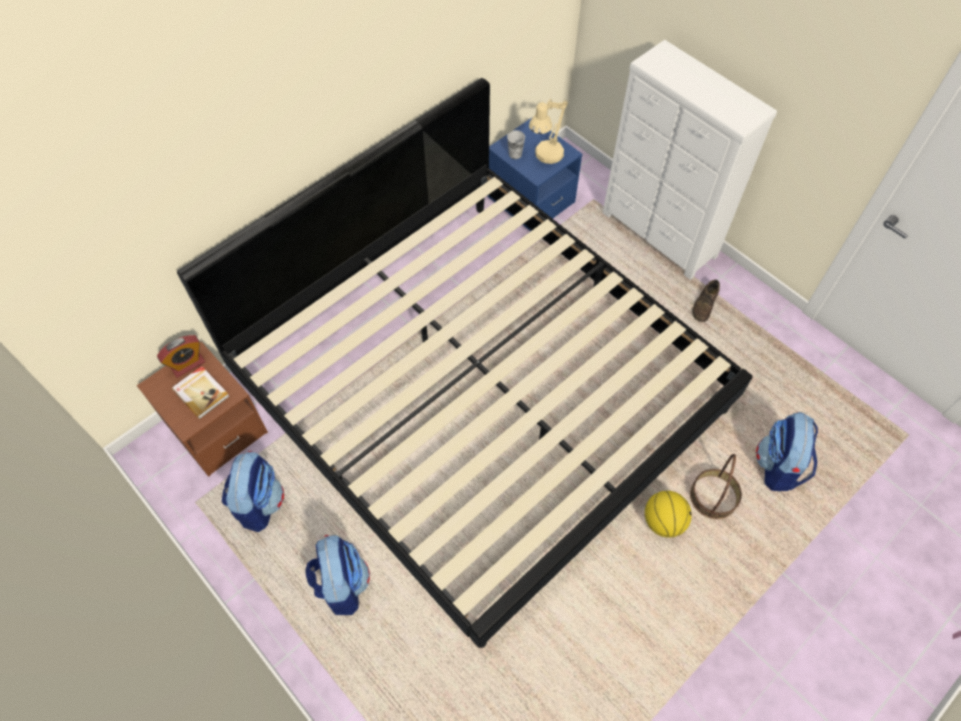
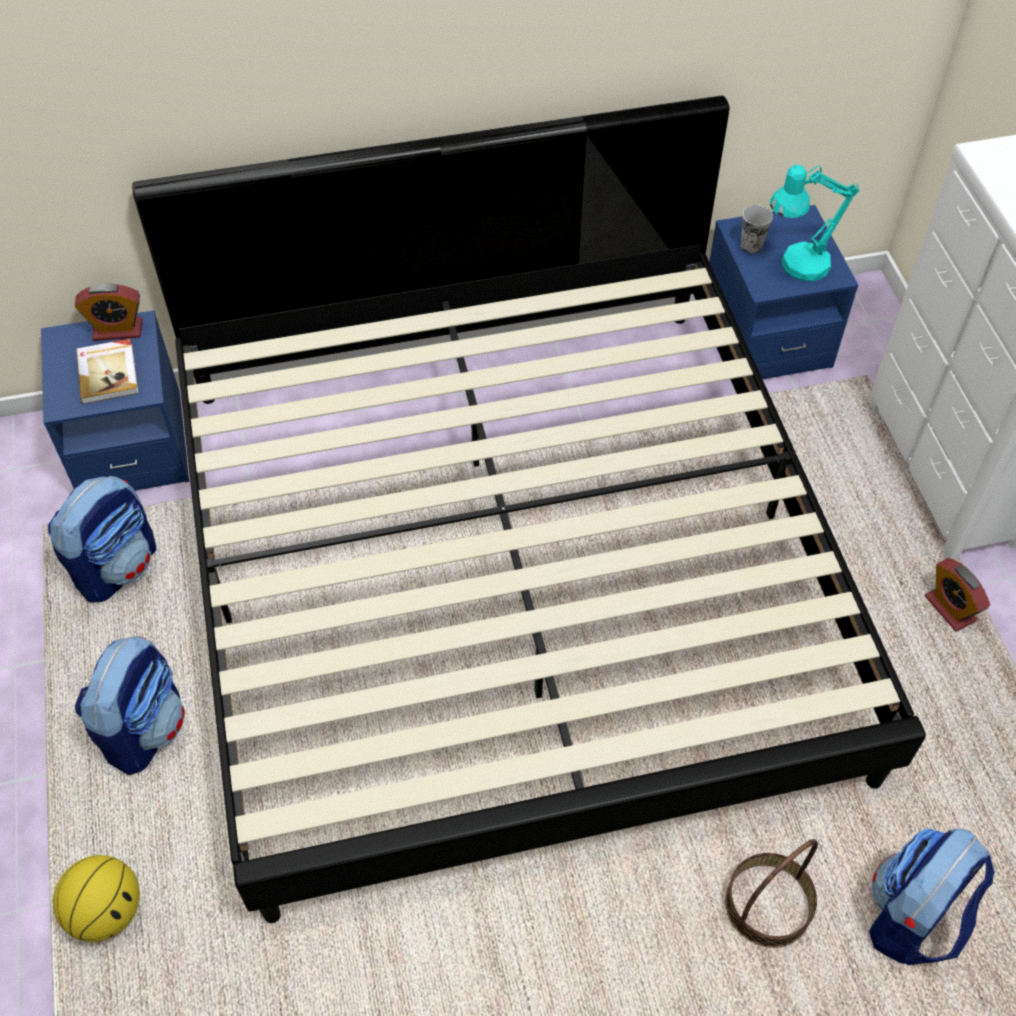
camera: 30 degrees right, 5 degrees down
brown nightstand [137,342,268,477] -> blue nightstand [41,310,189,491]
beige table lamp [529,98,568,164] -> turquoise table lamp [770,165,859,282]
basketball [645,491,692,537] -> basketball moved to [53,855,140,942]
brown shoe [692,280,720,322] -> alarm clock [925,558,990,632]

